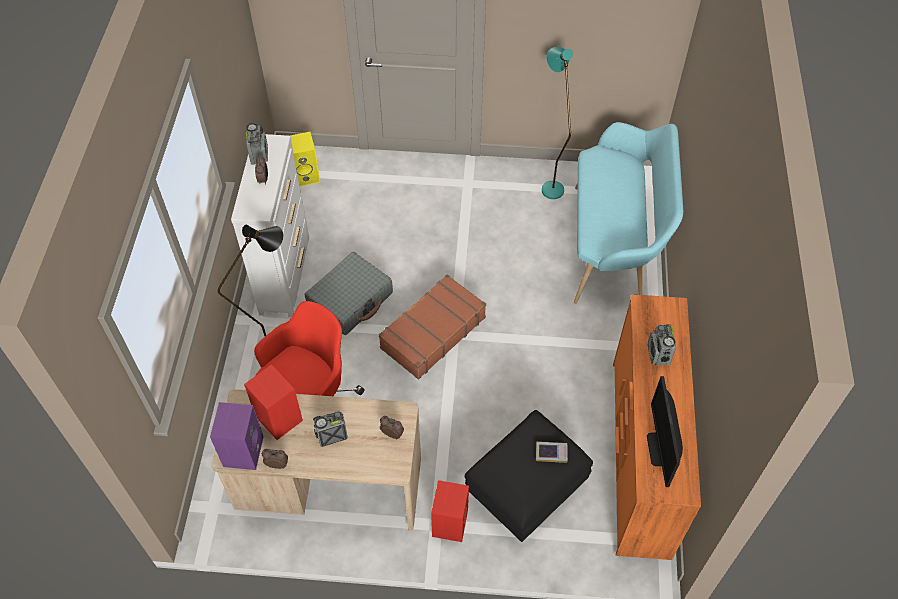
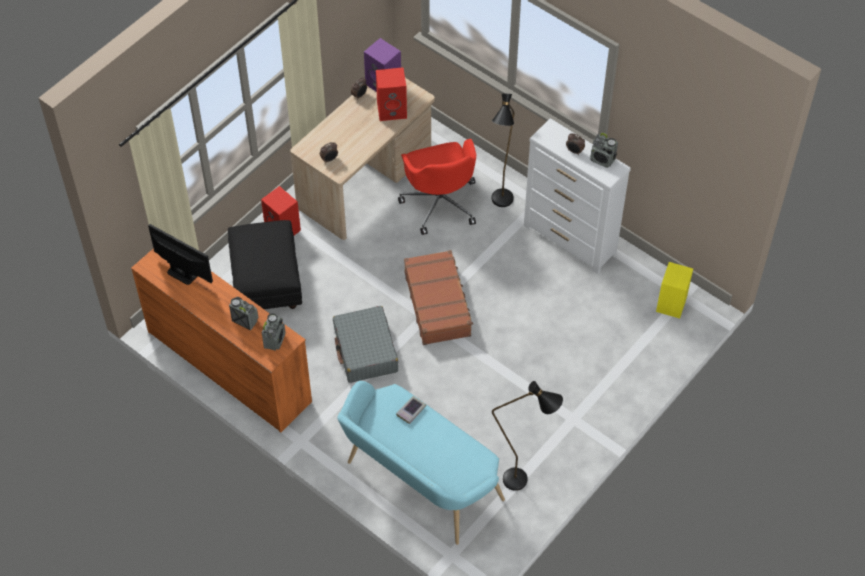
camera: 125 degrees right, 0 degrees up
grey suitcase [305,252,393,335] -> grey suitcase moved to [333,306,398,383]
radio [313,411,348,447] -> radio moved to [262,313,285,351]
book [536,442,568,463] -> book moved to [396,396,426,424]
turquoise floor lamp [542,47,573,199] -> black floor lamp [492,381,563,491]

